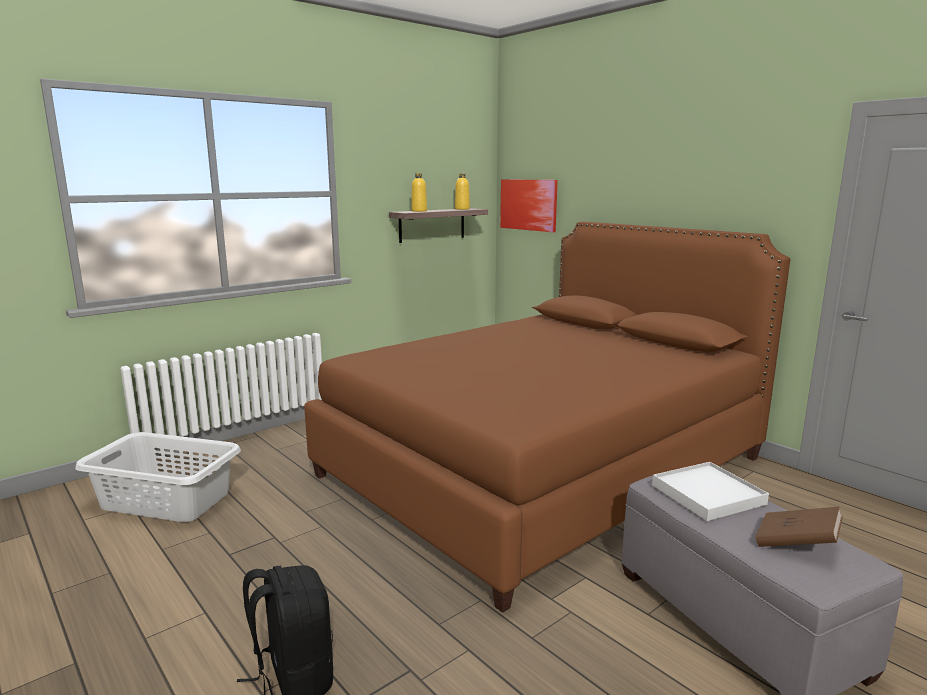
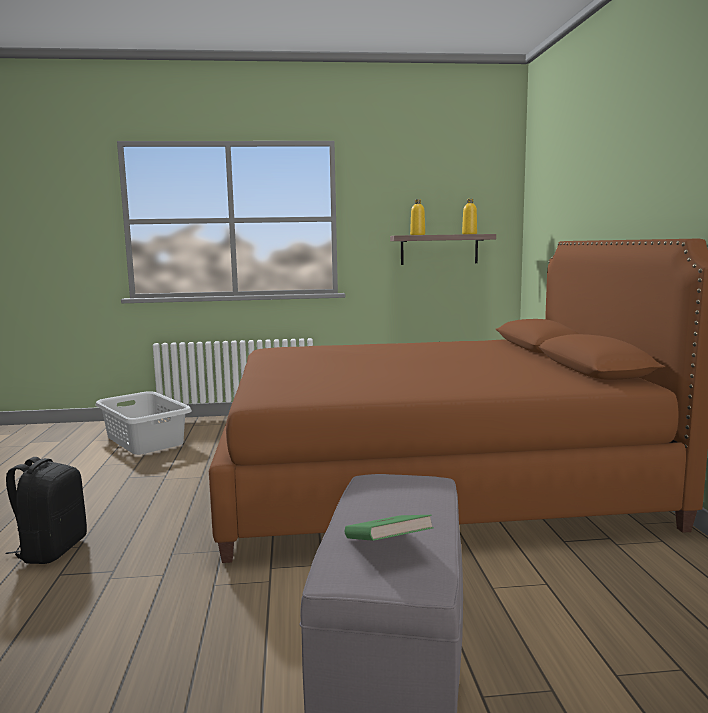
camera: 35 degrees right, 5 degrees down
picture [500,179,558,232] -> none
white tray [652,462,769,521] -> none
brown book [755,507,843,547] -> green book [345,515,434,541]

